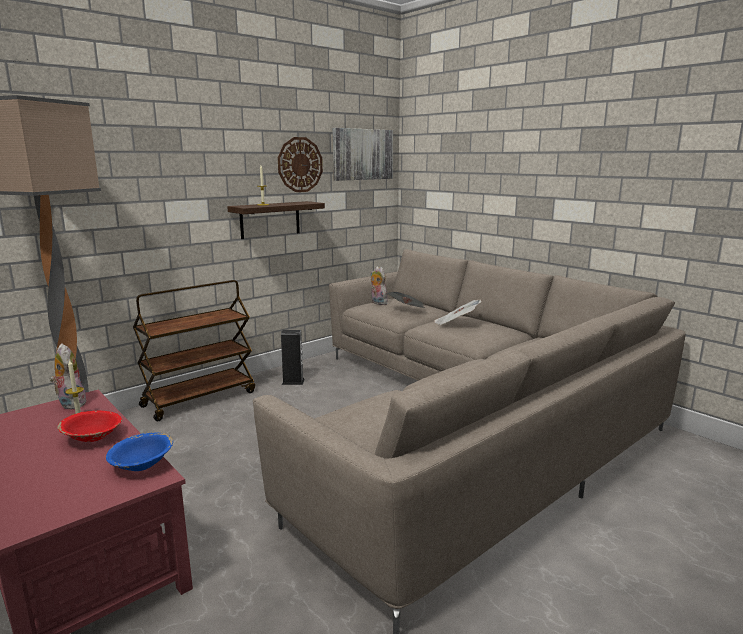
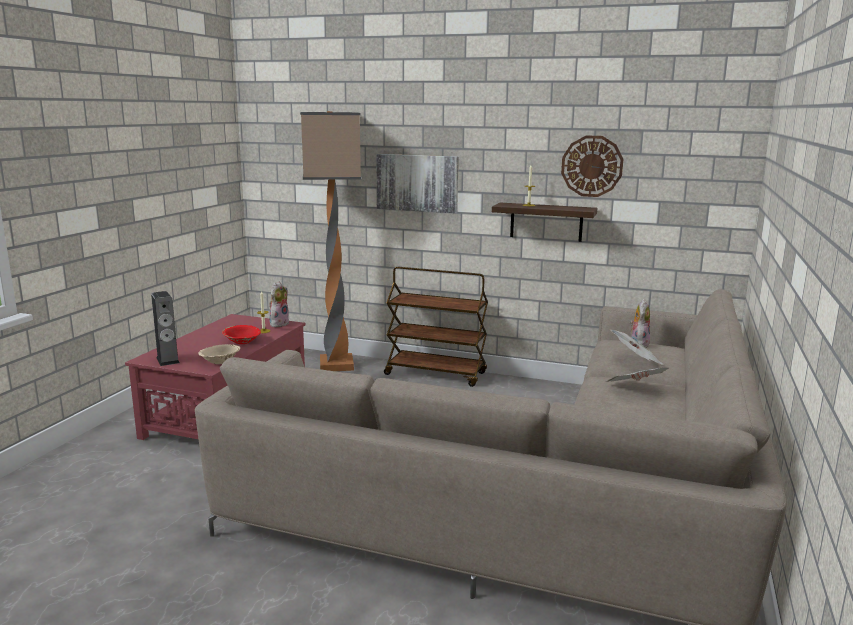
camera: 60 degrees right, 0 degrees up
blue bowl [106,432,173,471] -> beige bowl [198,344,241,364]
speaker [281,330,305,385] -> speaker moved to [151,291,180,366]
picture [332,128,393,181] -> picture moved to [376,154,459,213]

